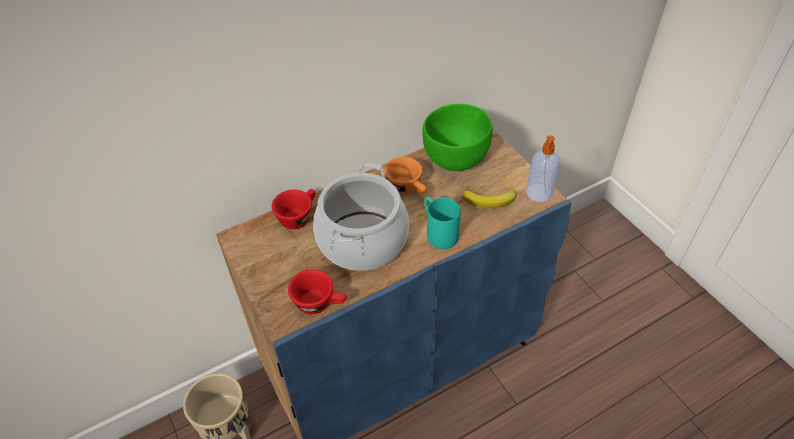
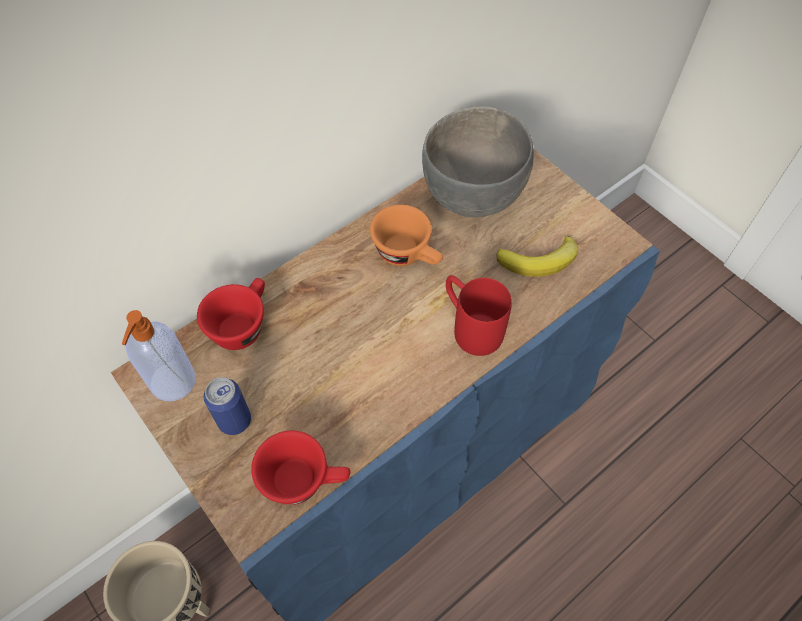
camera: 10 degrees left, 10 degrees up
cooking pot [313,163,409,271] -> none
green bowl [422,104,493,171] -> grey bowl [422,106,534,217]
turquoise mug [424,196,461,249] -> red mug [446,275,512,356]
soap dispenser [526,136,560,202] -> soap dispenser moved to [122,310,196,401]
none -> can [204,377,251,435]

